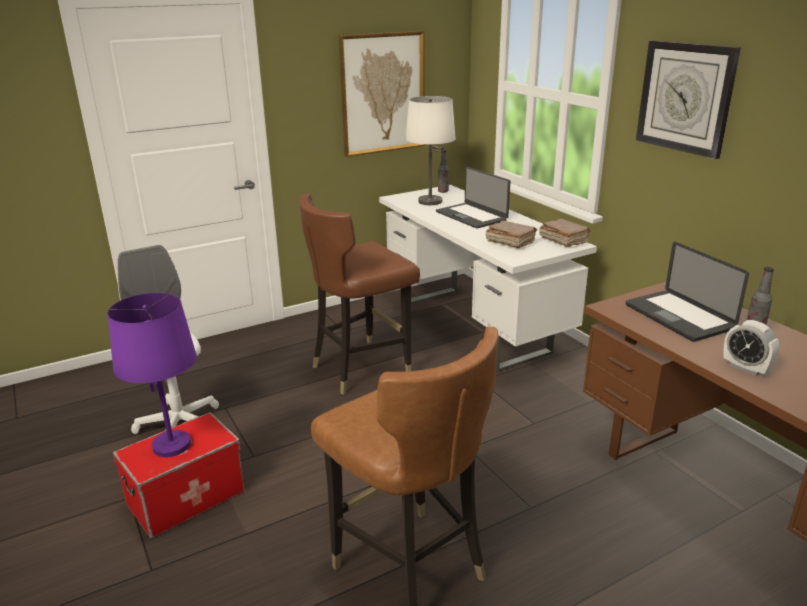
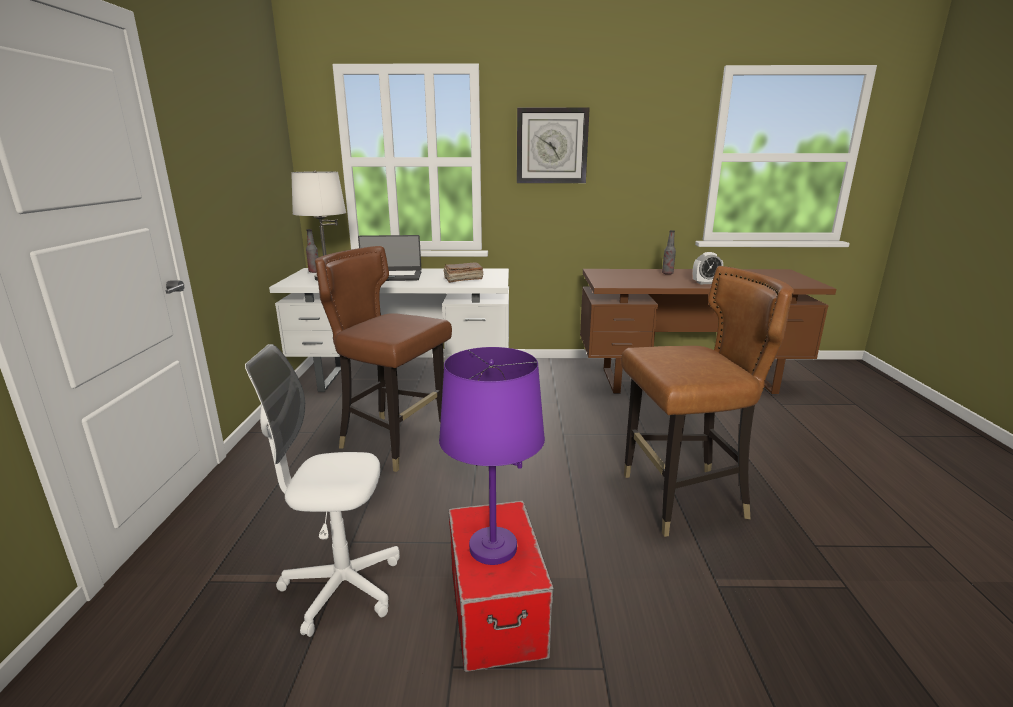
camera: 60 degrees left, 5 degrees down
brown chair [299,193,420,395] -> brown chair turned 120 degrees clockwise [315,246,452,472]
picture [339,31,425,157] -> none
brown book [539,219,591,247] -> none
laptop [626,242,749,342] -> none

